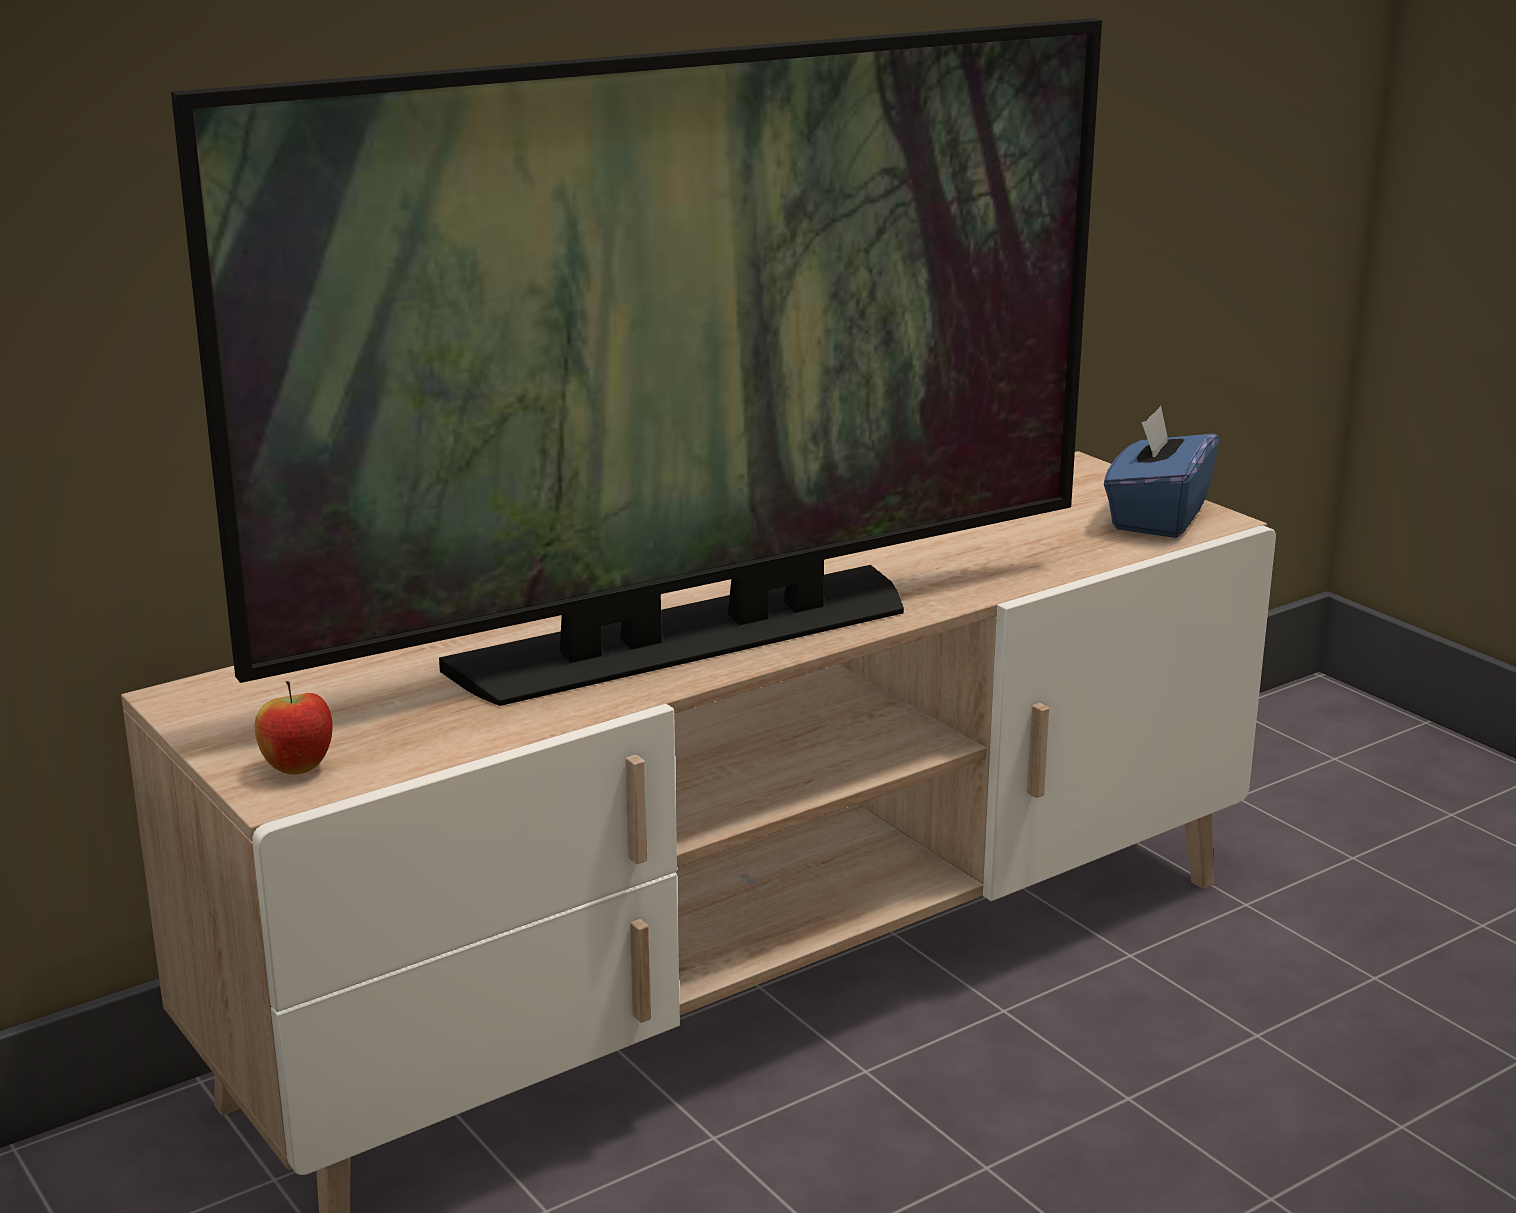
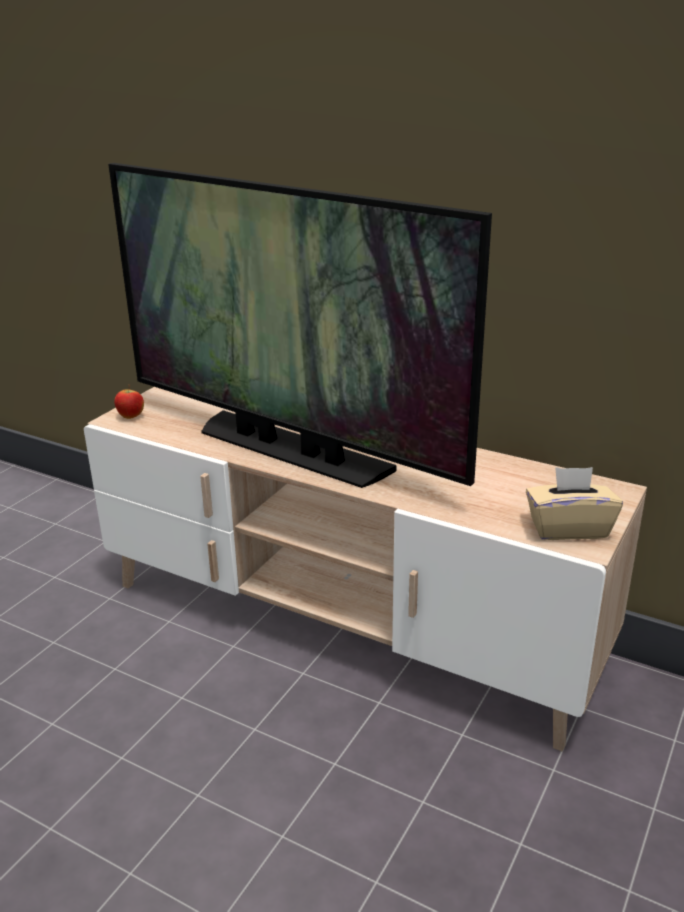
camera: 65 degrees right, 5 degrees up
blue tissue box [1104,406,1219,538] -> beige tissue box [526,467,623,540]

